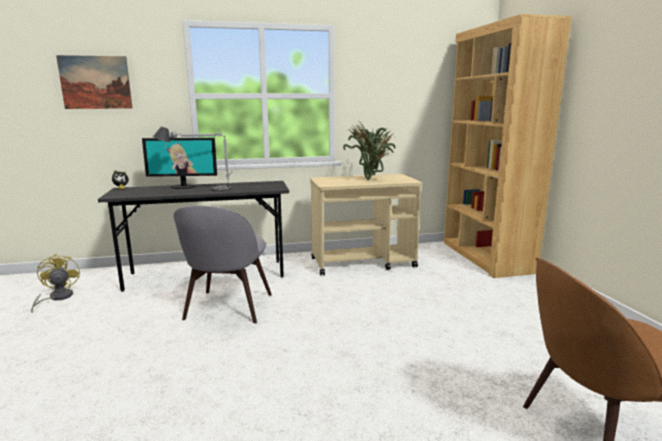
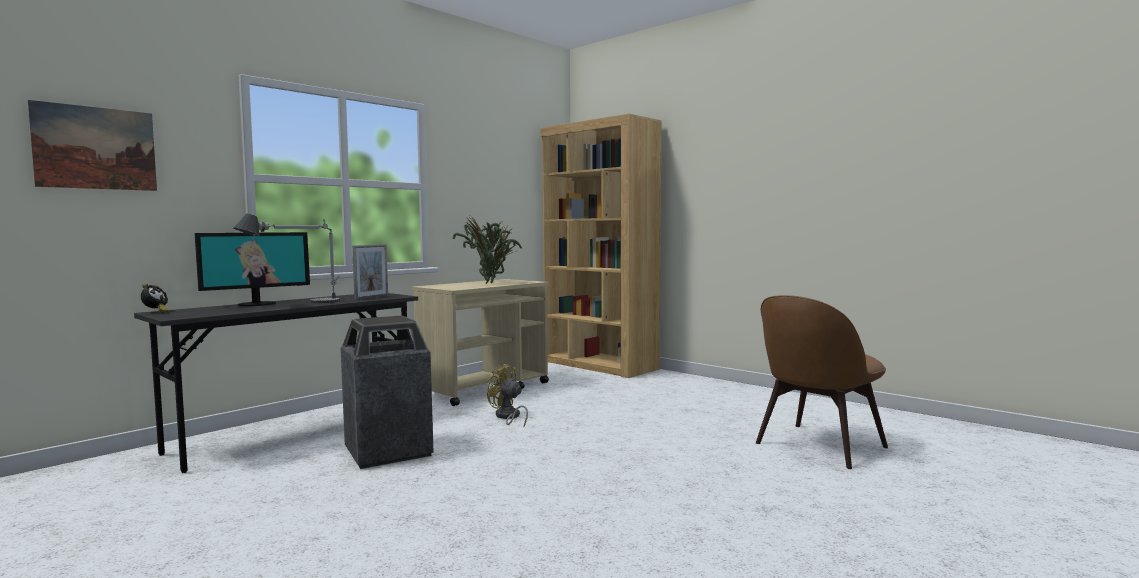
camera: 35 degrees left, 10 degrees down
yellow fan [31,254,80,313] -> yellow fan moved to [487,363,528,426]
grey chair [174,206,272,323] -> trash can [341,315,434,469]
none -> picture frame [352,245,388,300]

